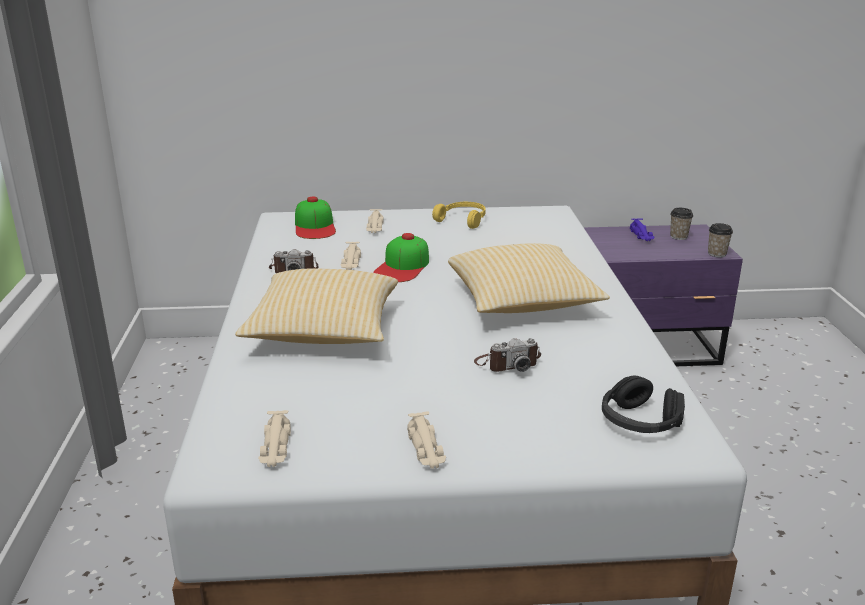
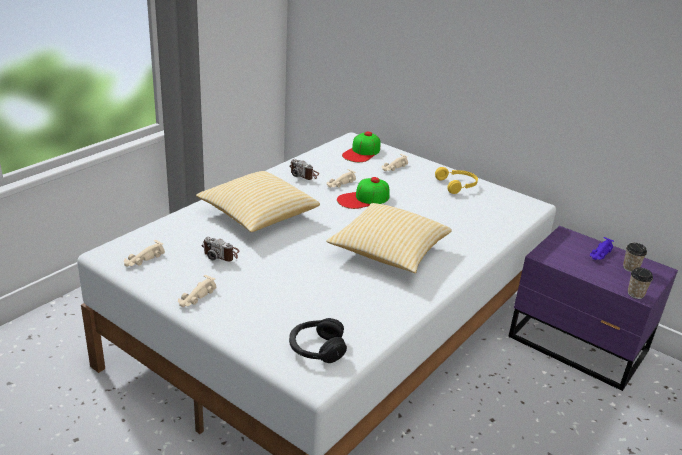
camera: 40 degrees right, 5 degrees up
camera [474,338,541,372] -> camera moved to [201,237,239,262]

